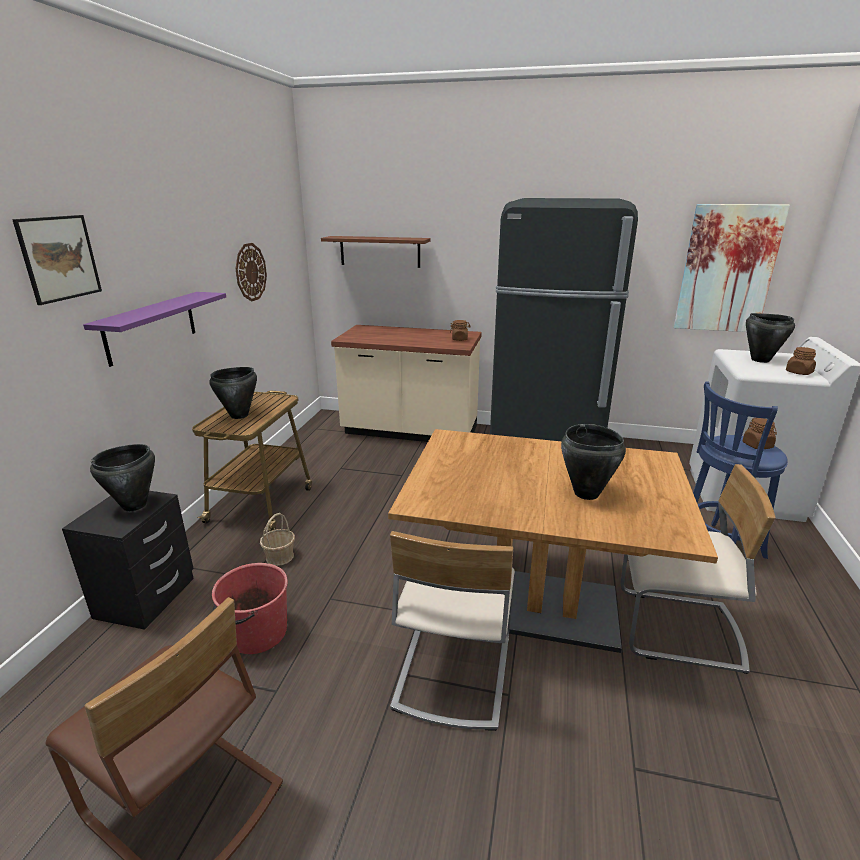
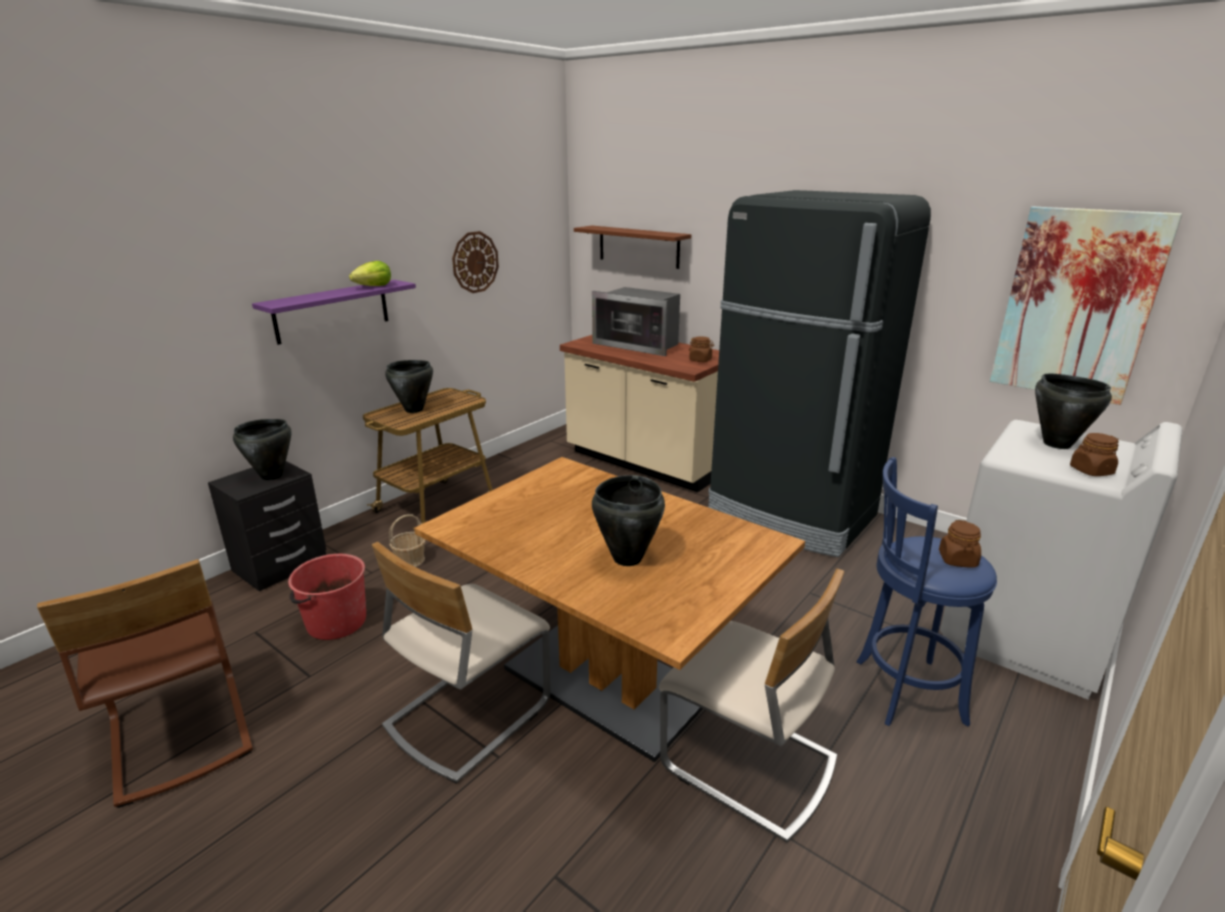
camera: 25 degrees right, 0 degrees up
picture [12,215,102,305] -> none
none -> lettuce [349,261,391,286]
none -> microwave [592,287,680,356]

